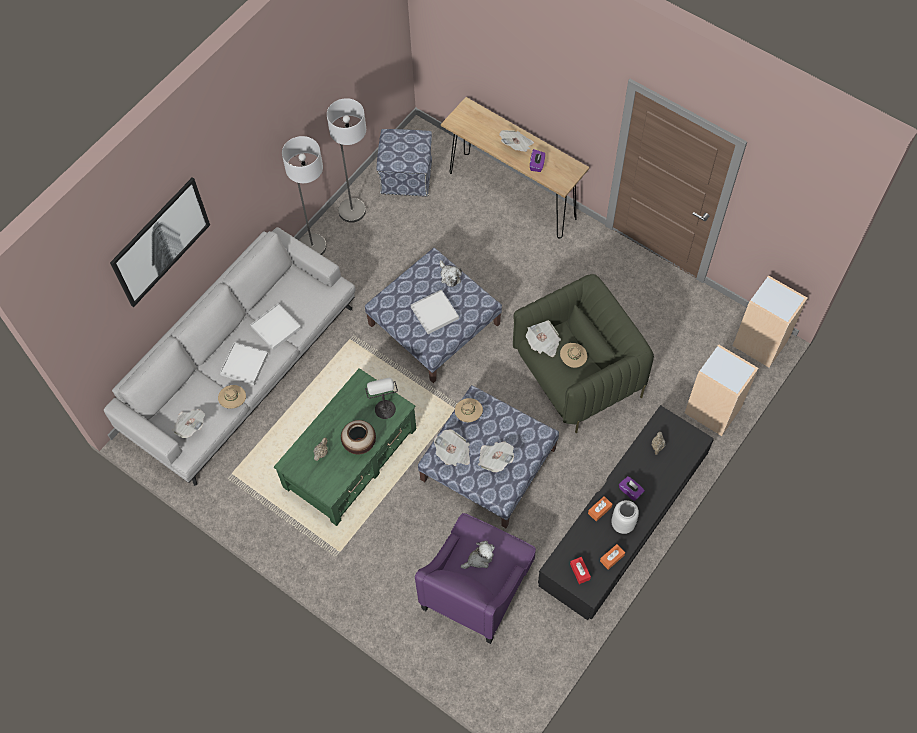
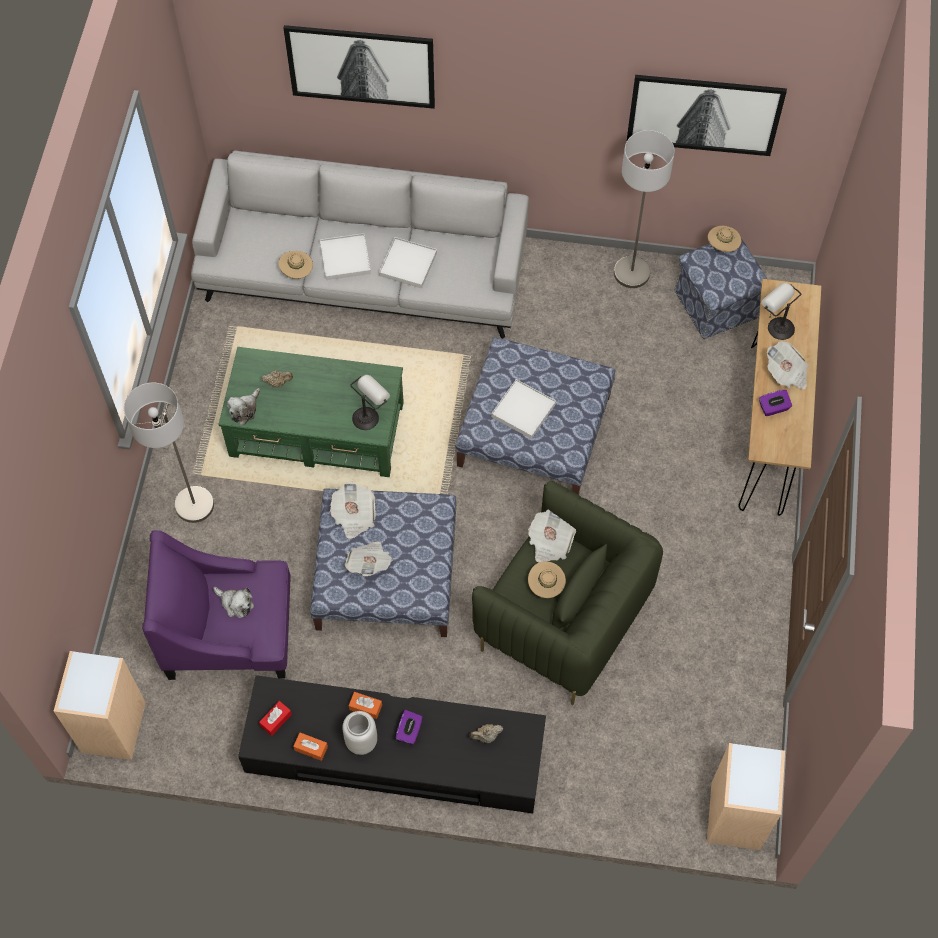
camera: 60 degrees right, 0 degrees up
newspaper [172,409,205,438] -> none
grey floor lamp [282,136,326,255] -> grey floor lamp moved to [124,383,214,523]
vase [341,420,376,455] -> none
plush toy [440,260,462,287] -> plush toy moved to [227,388,260,425]
beige hat [455,398,483,422] -> beige hat moved to [708,226,741,252]
bookcase [685,344,758,436] -> bookcase moved to [54,651,146,760]
none -> picture [626,75,787,156]
none -> table lamp [761,283,801,340]

